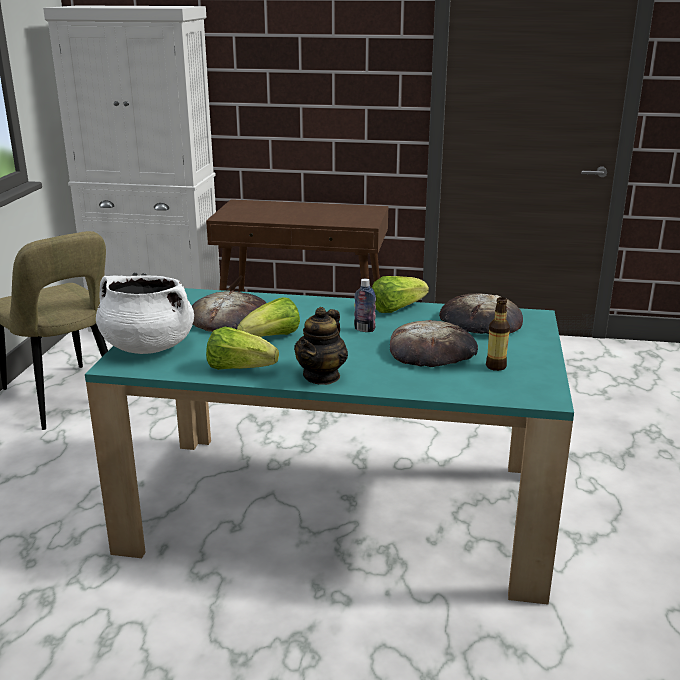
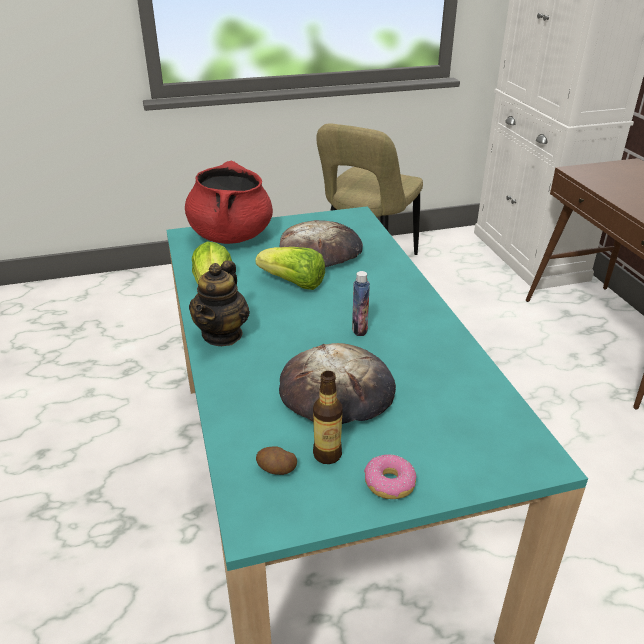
camera: 65 degrees right, 10 degrees up
white cooking pot [96,275,194,354] -> red cooking pot [185,161,273,244]
teapot [294,307,348,385] -> teapot turned 75 degrees counterclockwise [189,261,250,346]
lettuce [372,276,429,313] -> none
bread [439,293,523,334] -> none
none -> potato [256,446,297,475]
none -> donut [364,454,416,499]

